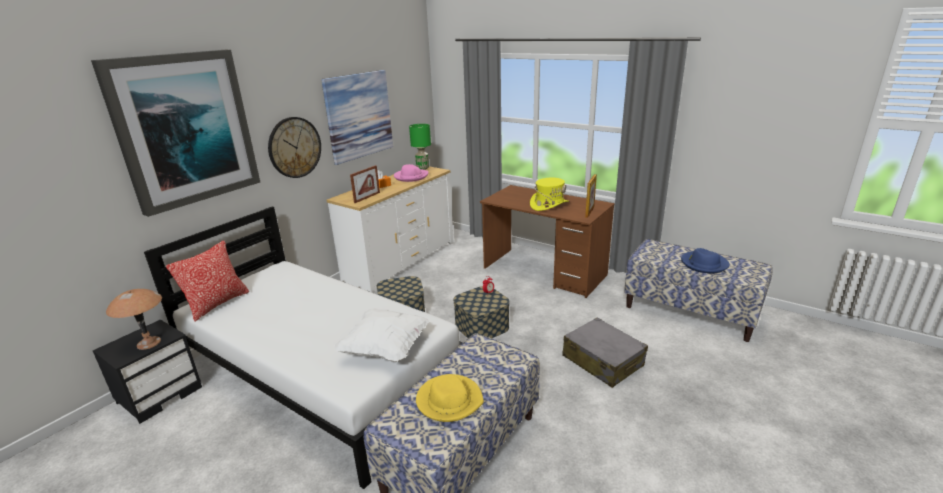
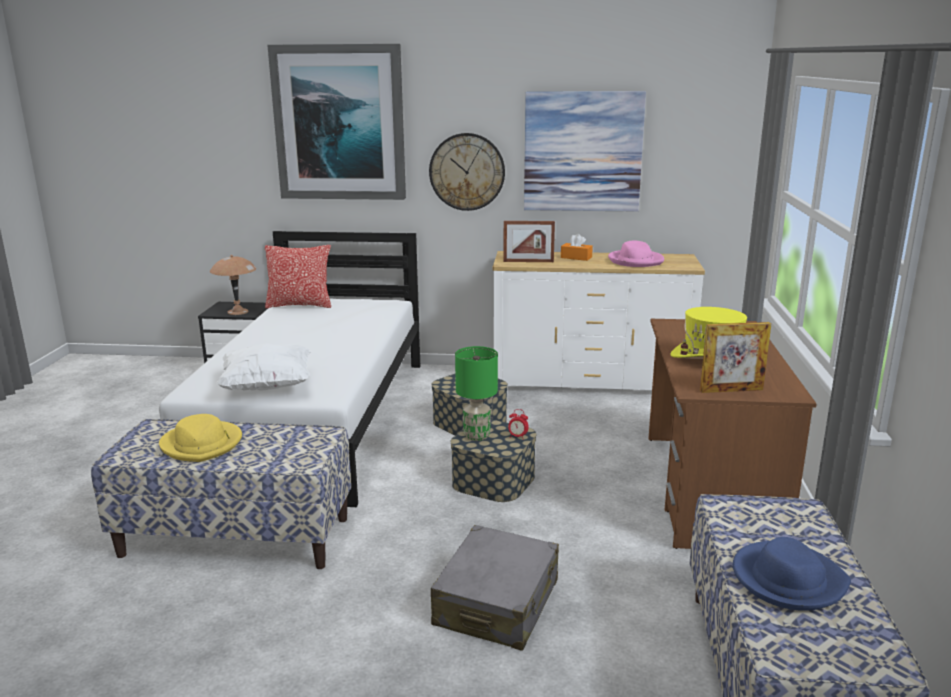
camera: 60 degrees right, 5 degrees down
green table lamp [409,124,431,170] -> green table lamp moved to [455,346,498,441]

